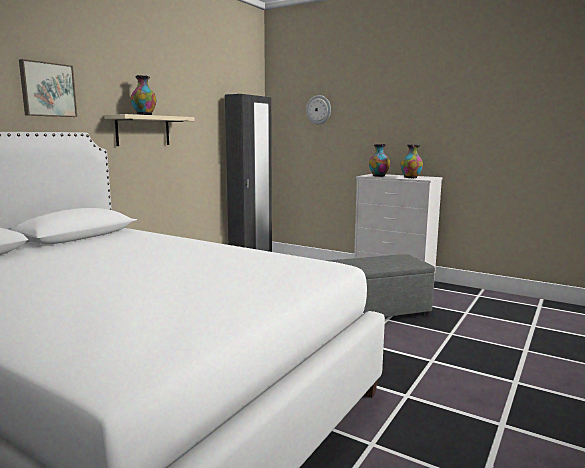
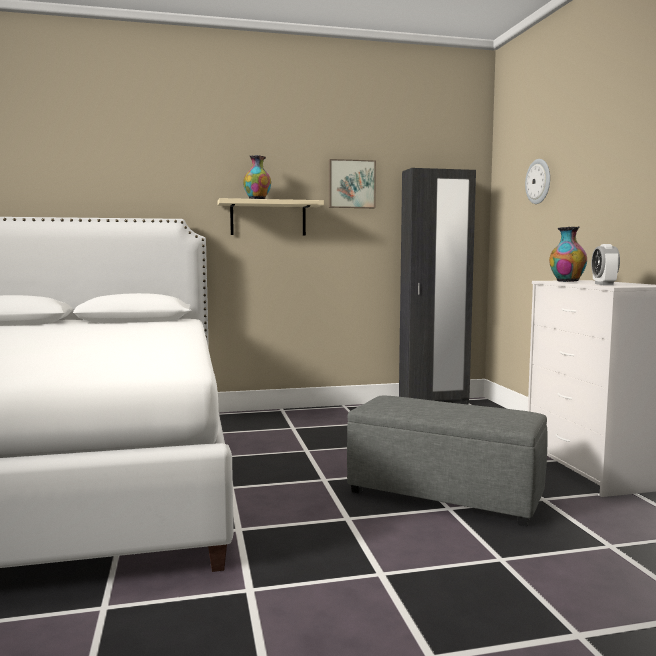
camera: 45 degrees right, 5 degrees down
picture [19,59,77,117] -> picture moved to [329,159,376,208]
vase [401,144,423,178] -> alarm clock [591,244,620,285]

